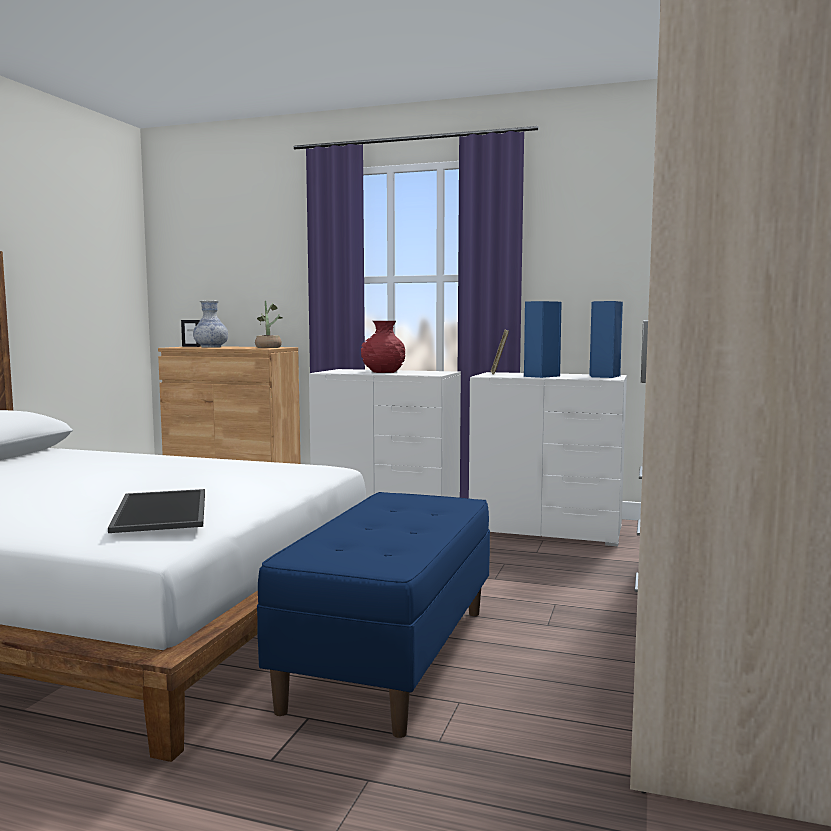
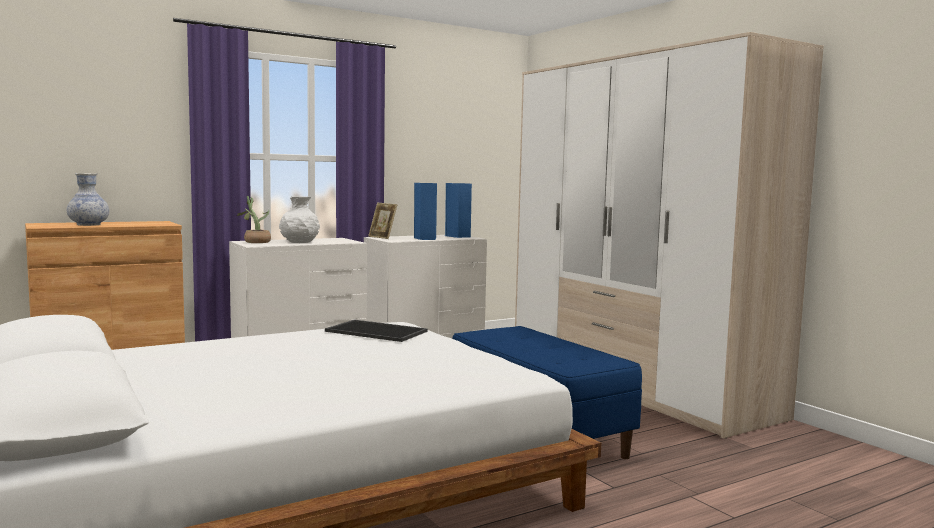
camera: 50 degrees left, 0 degrees up
tray [108,489,205,533] -> tray moved to [325,320,428,342]
picture frame [181,320,201,347] -> none
potted plant [255,301,283,348] -> potted plant moved to [236,196,271,243]
red vase [361,321,405,373] -> white vase [279,196,320,243]

